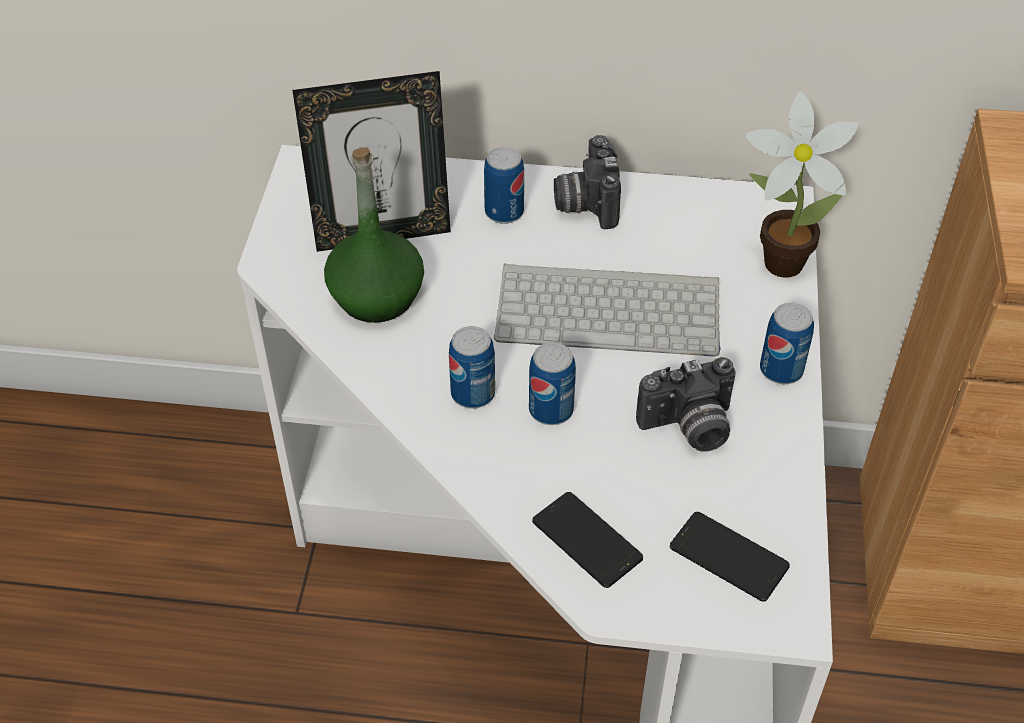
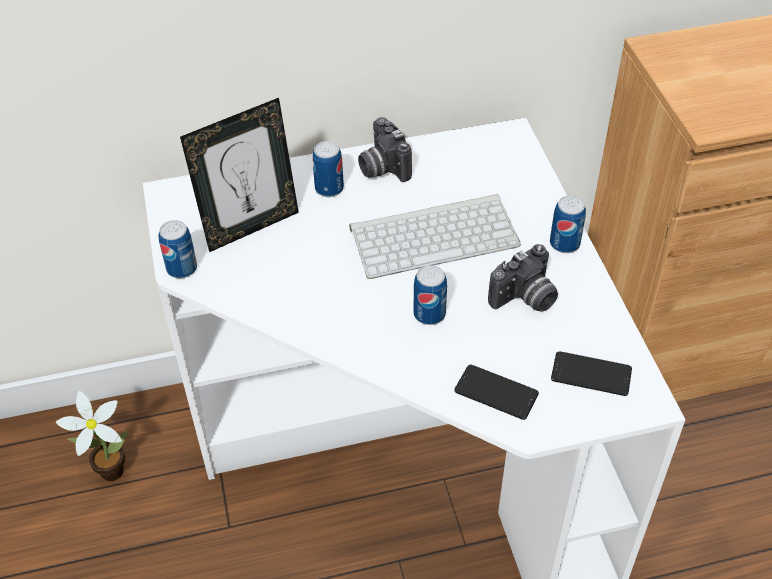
camera: 20 degrees left, 0 degrees up
green bottle [324,147,424,323] -> none
can [449,326,495,409] -> can moved to [159,220,197,278]
potted plant [745,91,860,278] -> potted plant moved to [56,391,127,481]

